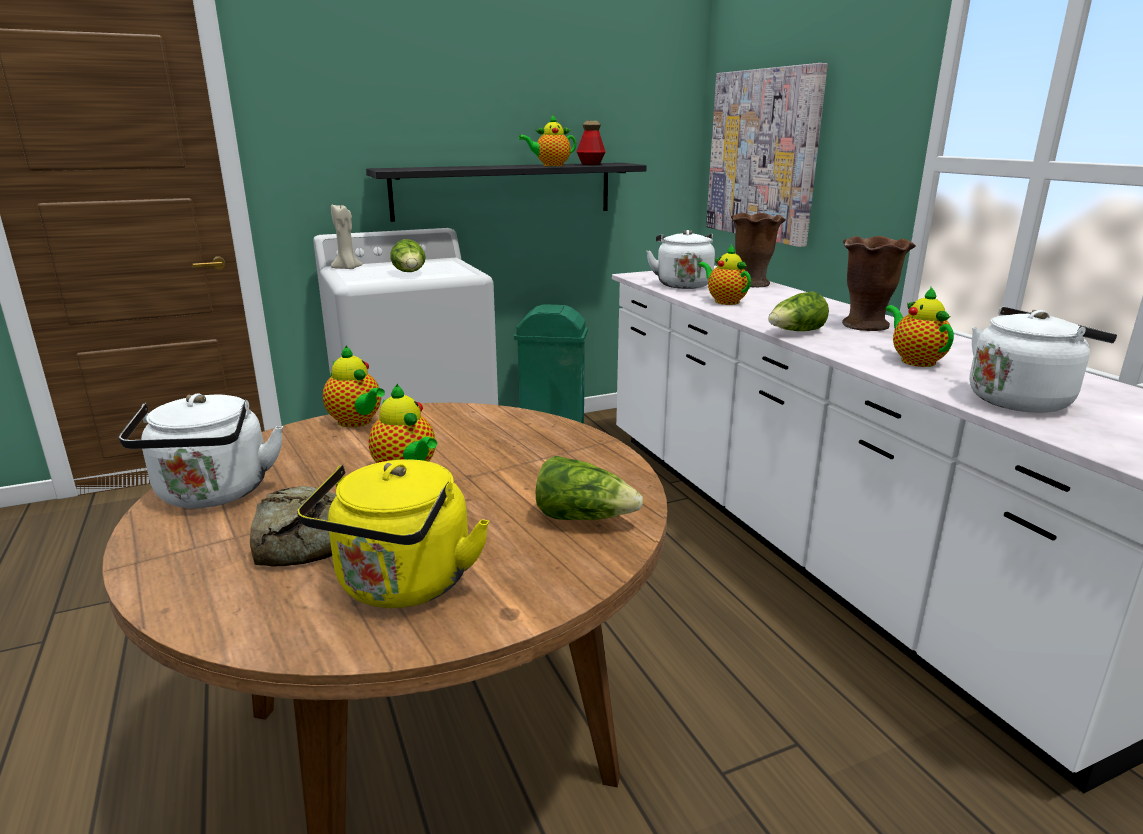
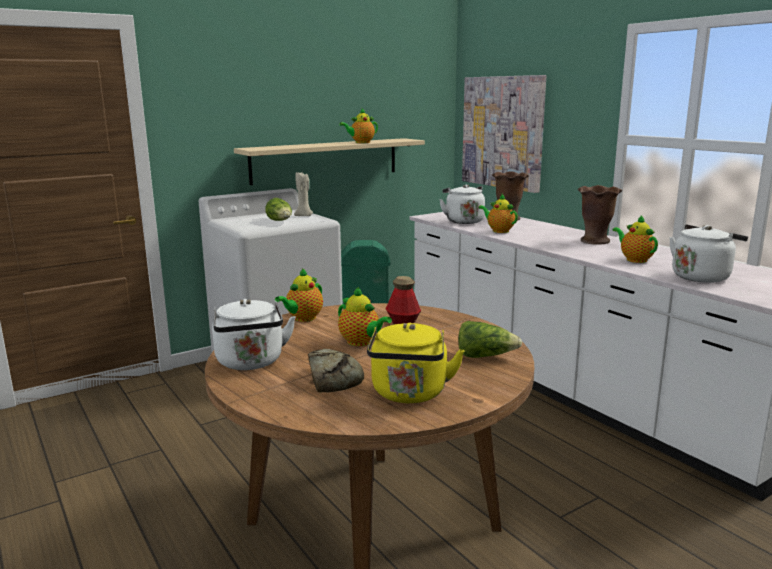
camera: 10 degrees left, 5 degrees down
teapot [323,345,385,427] -> teapot turned 90 degrees clockwise [275,268,323,322]
beige candle [331,203,362,269] -> beige candle moved to [294,172,313,216]
black shelf [366,163,647,222] -> beige shelf [234,138,425,185]
bottle [576,121,606,165] -> bottle moved to [386,276,421,324]
lettuce [768,292,829,331] -> none

